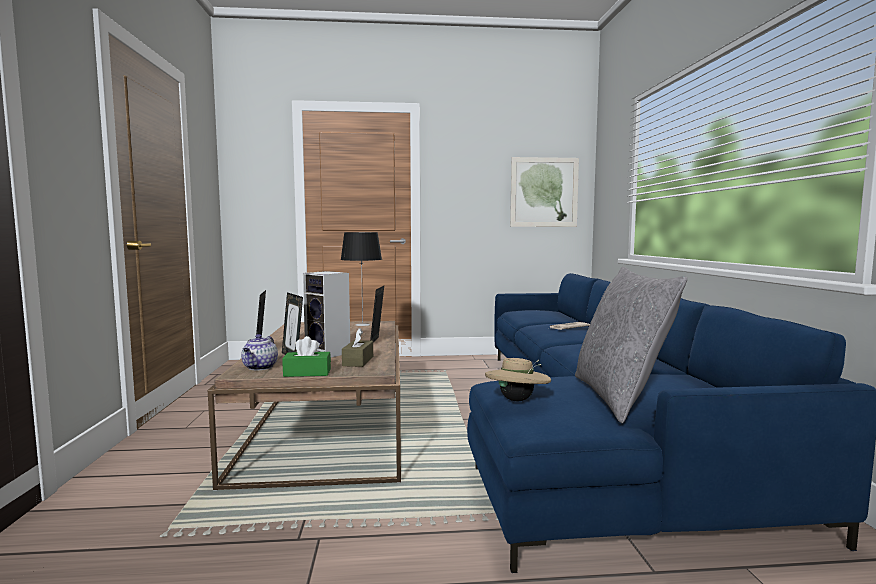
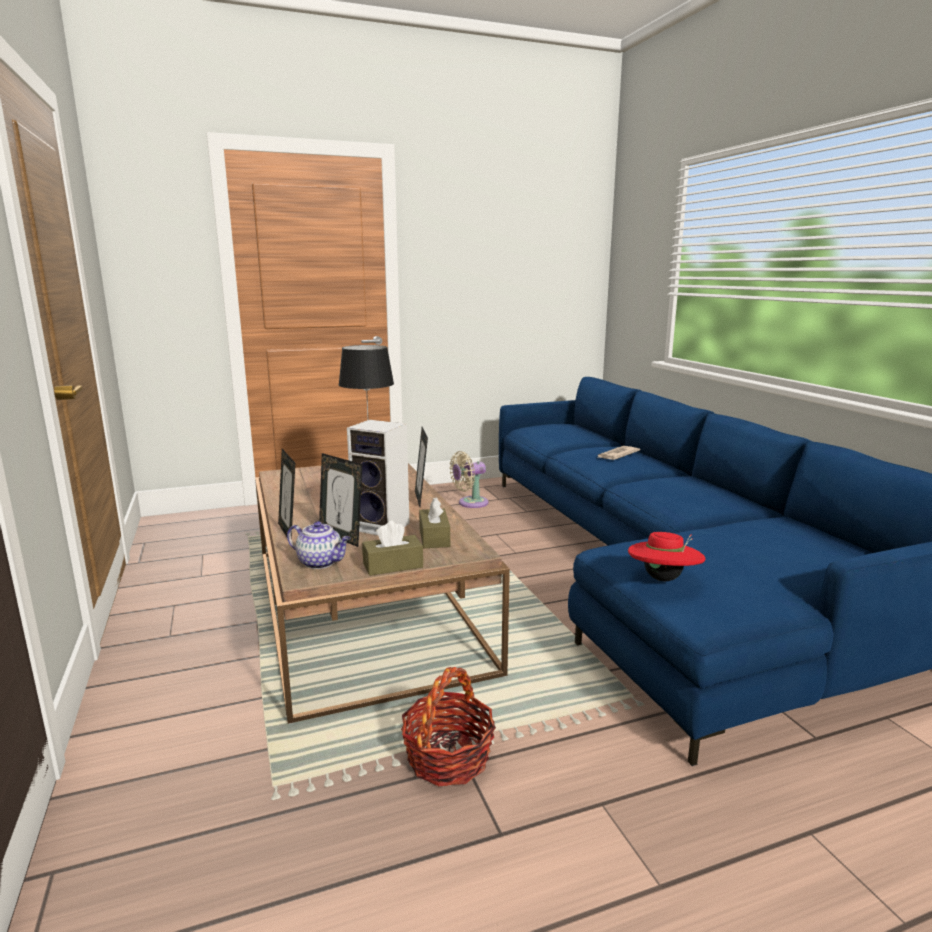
camera: 15 degrees left, 10 degrees up
teapot [241,334,278,370] -> teapot turned 60 degrees counterclockwise [287,521,351,569]
green tissue box [282,336,331,377] -> brown tissue box [362,521,423,576]
beige hat [485,358,551,401] -> red hat [628,532,705,581]
picture [510,157,579,227] -> none
grey pillow [575,267,687,423] -> none
none -> basket [401,667,496,786]
none -> beige fan [450,451,489,508]

